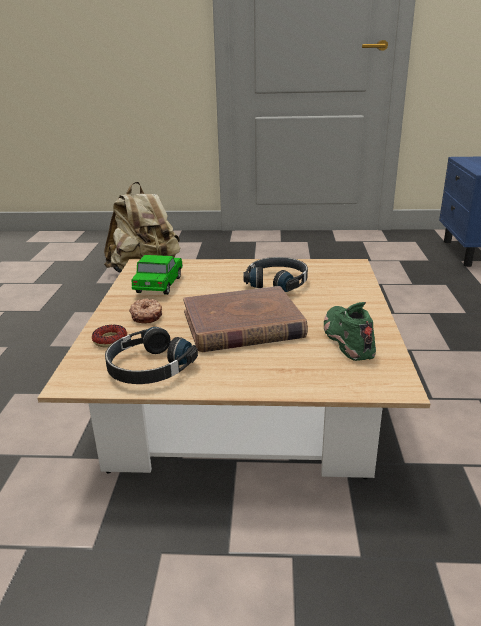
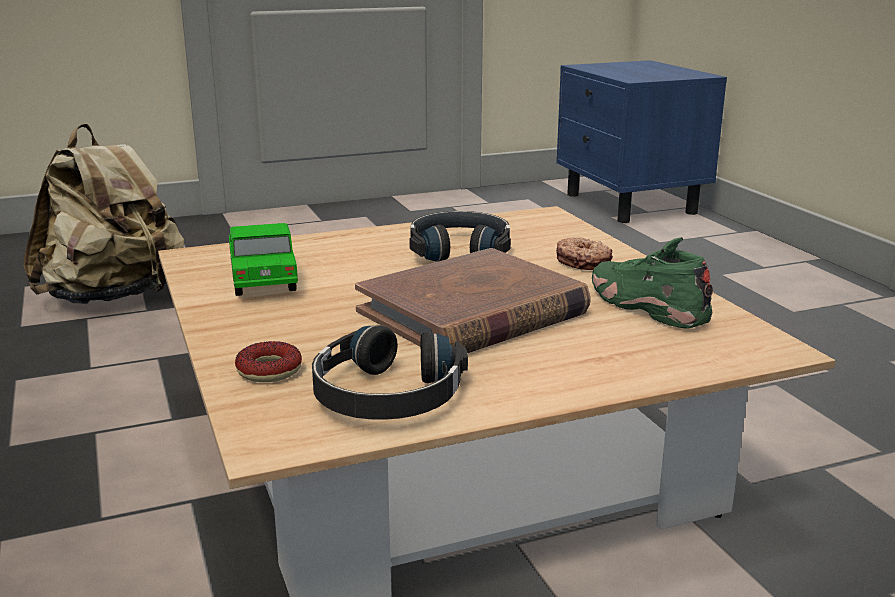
camera: 25 degrees left, 5 degrees down
donut [129,298,162,324] -> donut moved to [556,237,613,270]

